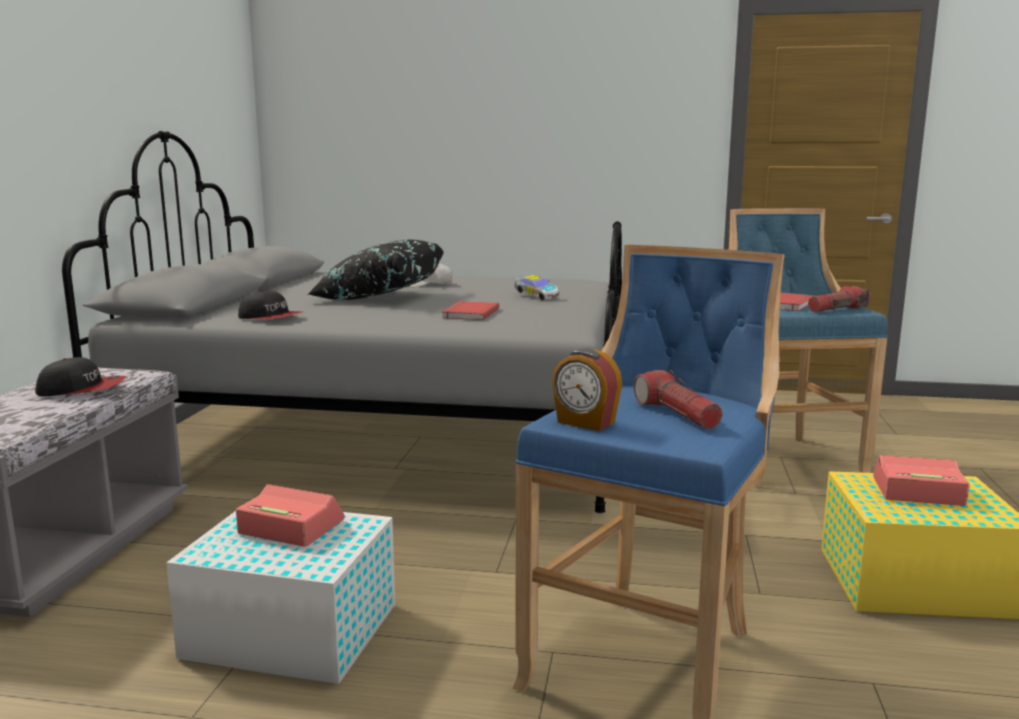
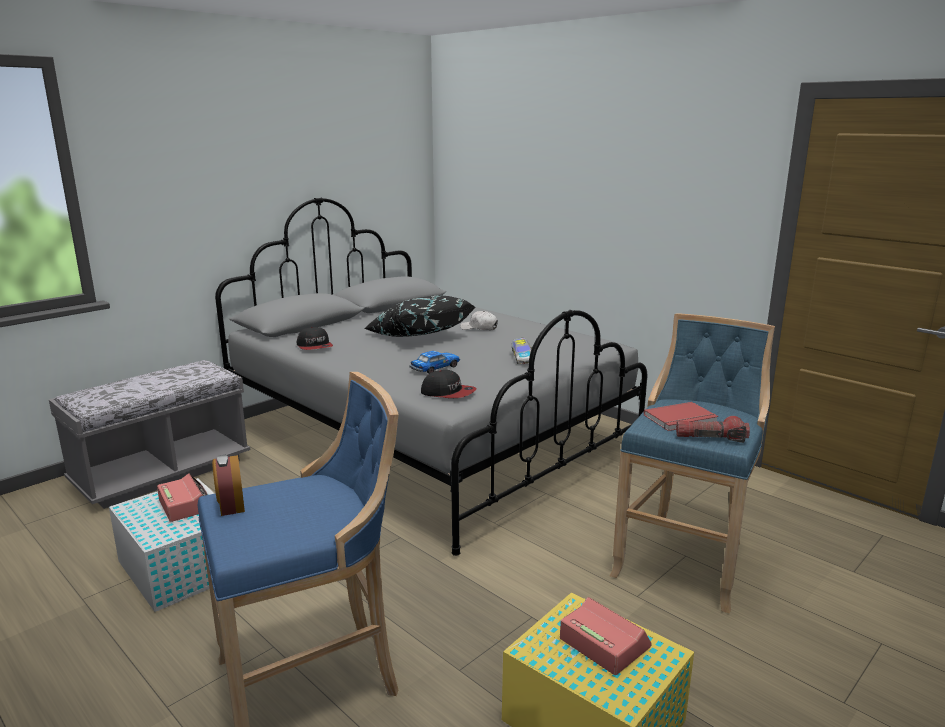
camera: 35 degrees right, 5 degrees up
cap [35,357,126,396] -> cap moved to [421,370,477,398]
red book [442,301,499,320] -> toy car [409,351,460,374]
flashlight [633,370,723,429] -> none

